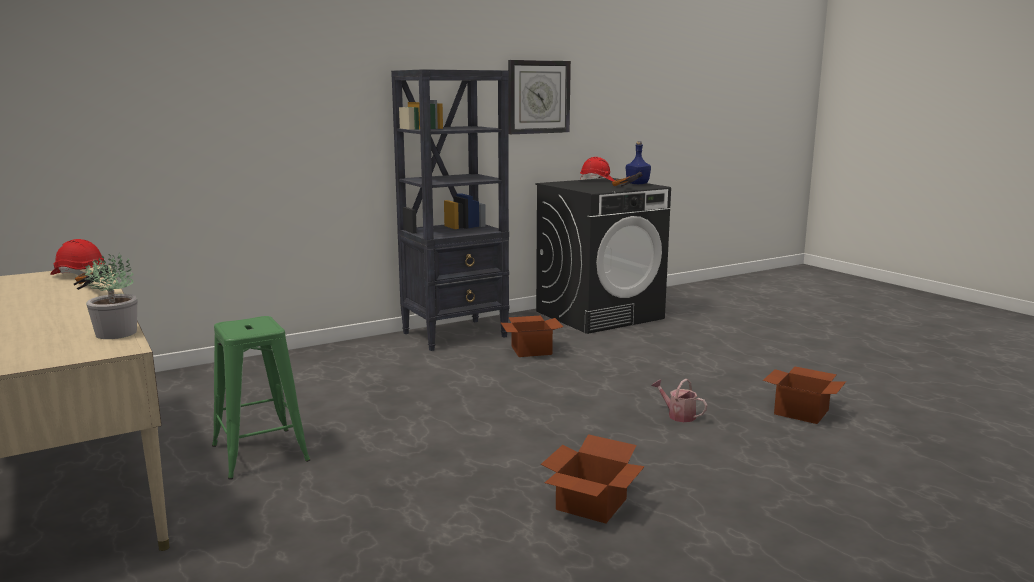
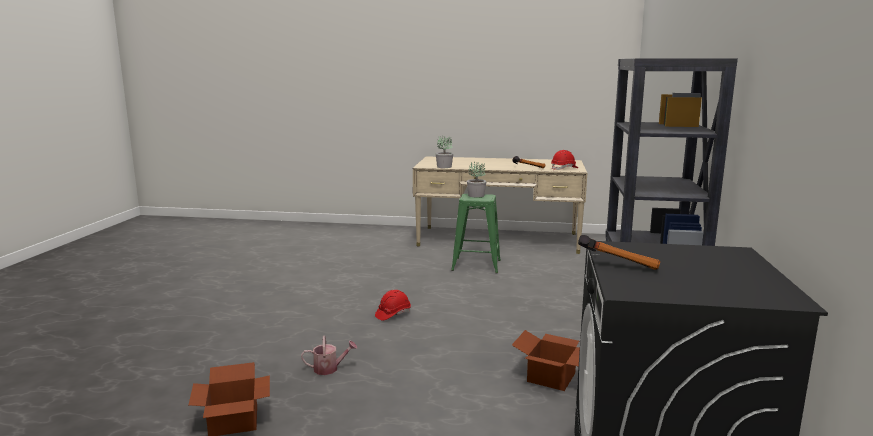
camera: 130 degrees right, 0 degrees up
wall clock [508,60,571,134] -> none
cardboard box [541,434,645,524] -> none
red hard hat [580,157,615,181] -> red hard hat moved to [375,290,411,320]
blue bottle [626,141,651,184] -> none
none -> potted plant [467,161,486,198]

